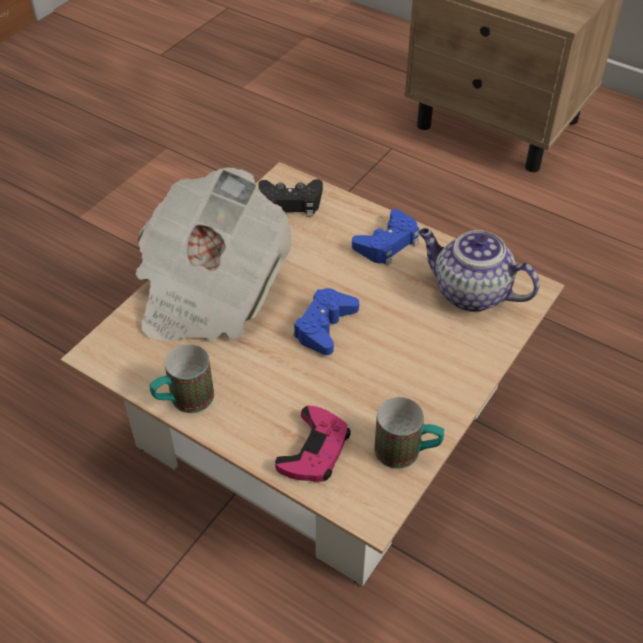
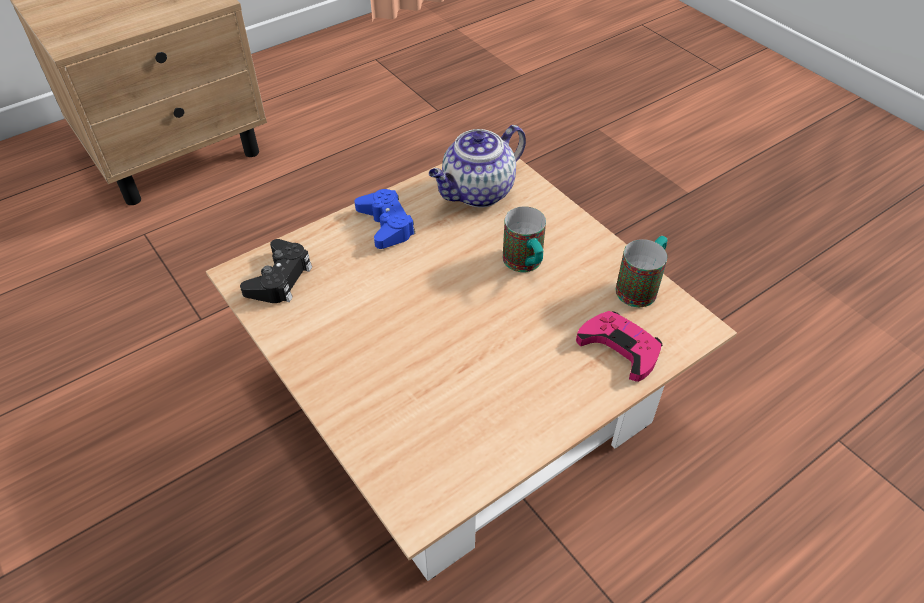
camera: 70 degrees left, 0 degrees up
newspaper [135,167,292,341] -> none
mug [149,344,214,413] -> mug moved to [503,206,546,272]
blue game controller [293,288,359,355] -> none

